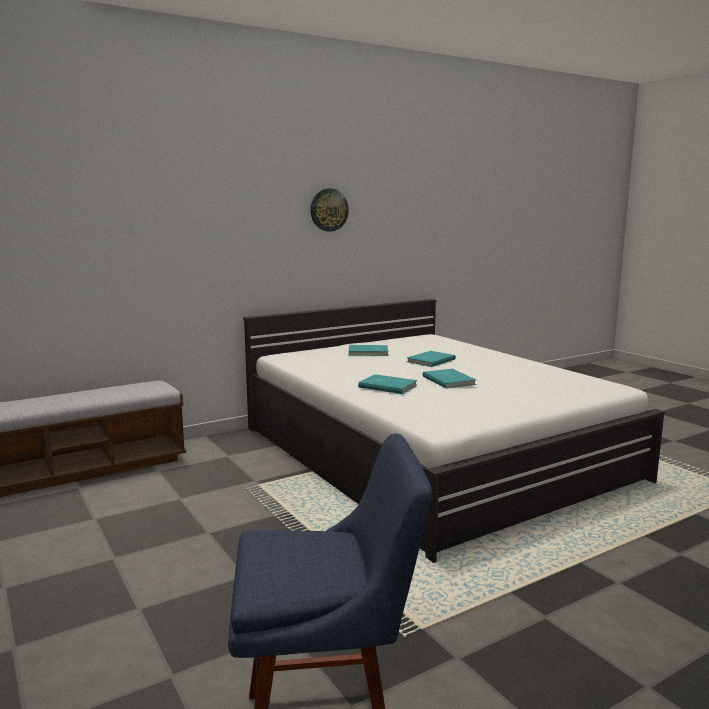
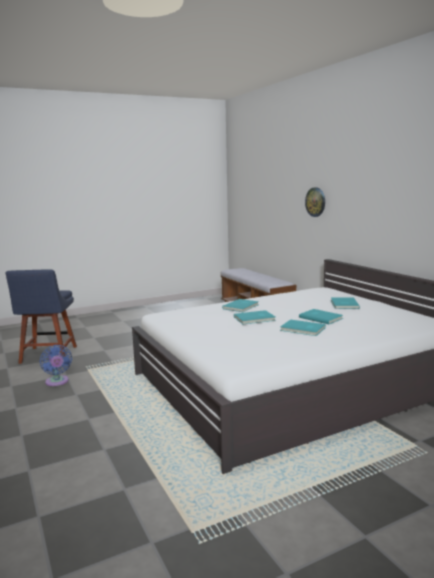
camera: 95 degrees right, 0 degrees up
wall clock [310,188,349,232] -> wall clock moved to [305,188,325,217]
none -> blue fan [40,345,72,386]
none -> turquoise book [280,320,326,336]

